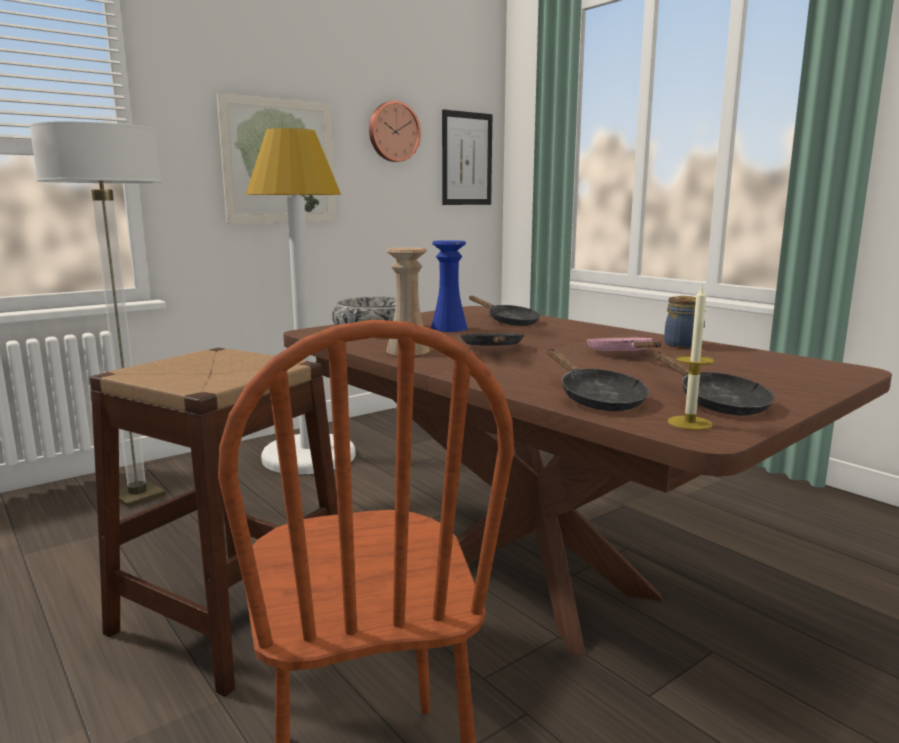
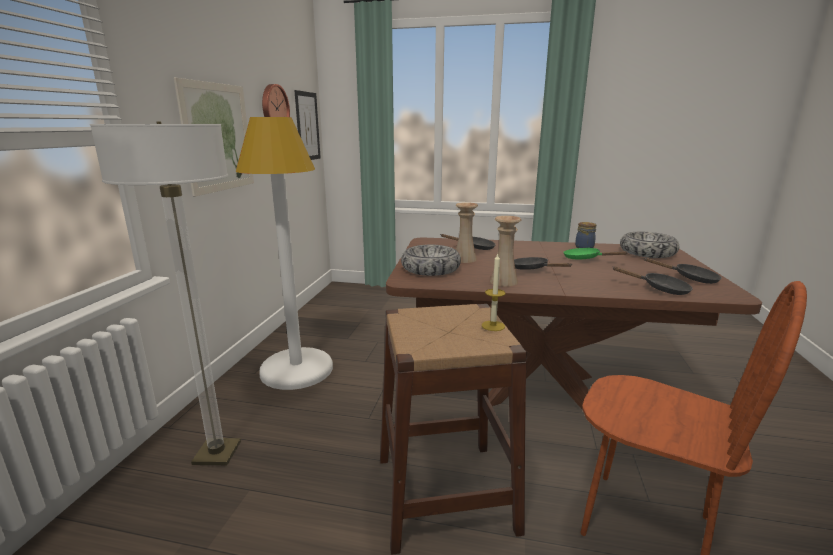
camera: 40 degrees left, 5 degrees up
blue vase [431,240,467,332] -> beige vase [456,202,478,263]
pink frying pan [587,338,662,351] -> green frying pan [563,248,627,259]
candle [667,286,715,430] -> candle moved to [482,254,506,331]
none -> bowl [620,232,679,258]

